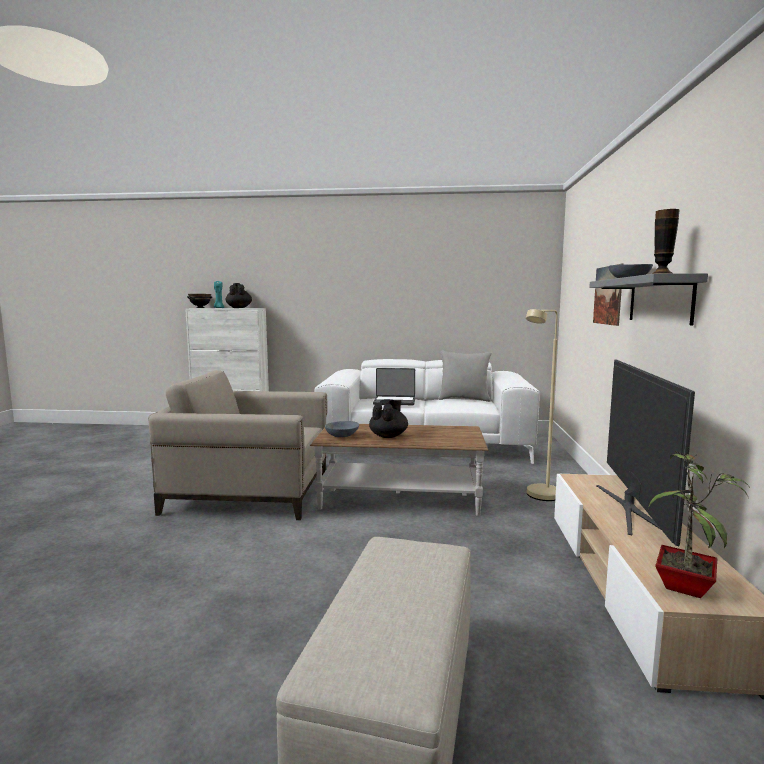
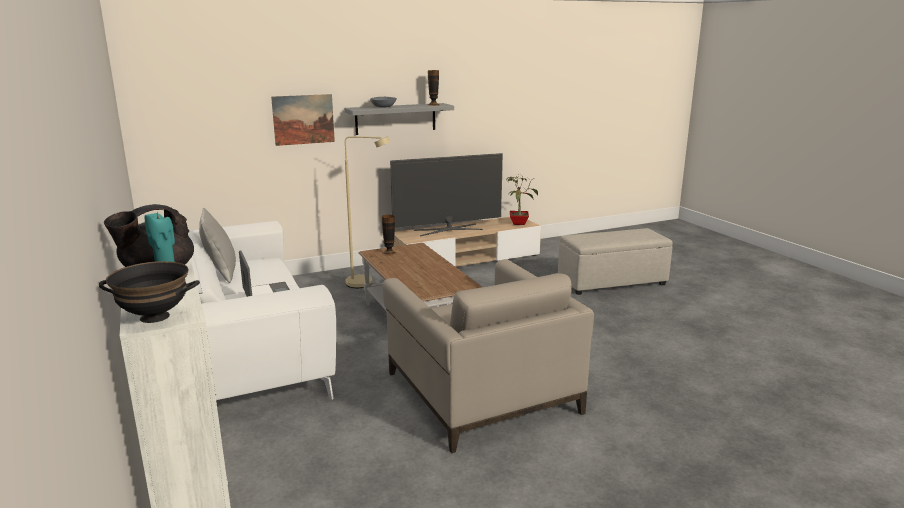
camera: 120 degrees left, 10 degrees up
grey bowl [325,421,359,437] -> none
black teapot [369,399,408,438] -> none
none -> vase [382,215,396,256]

